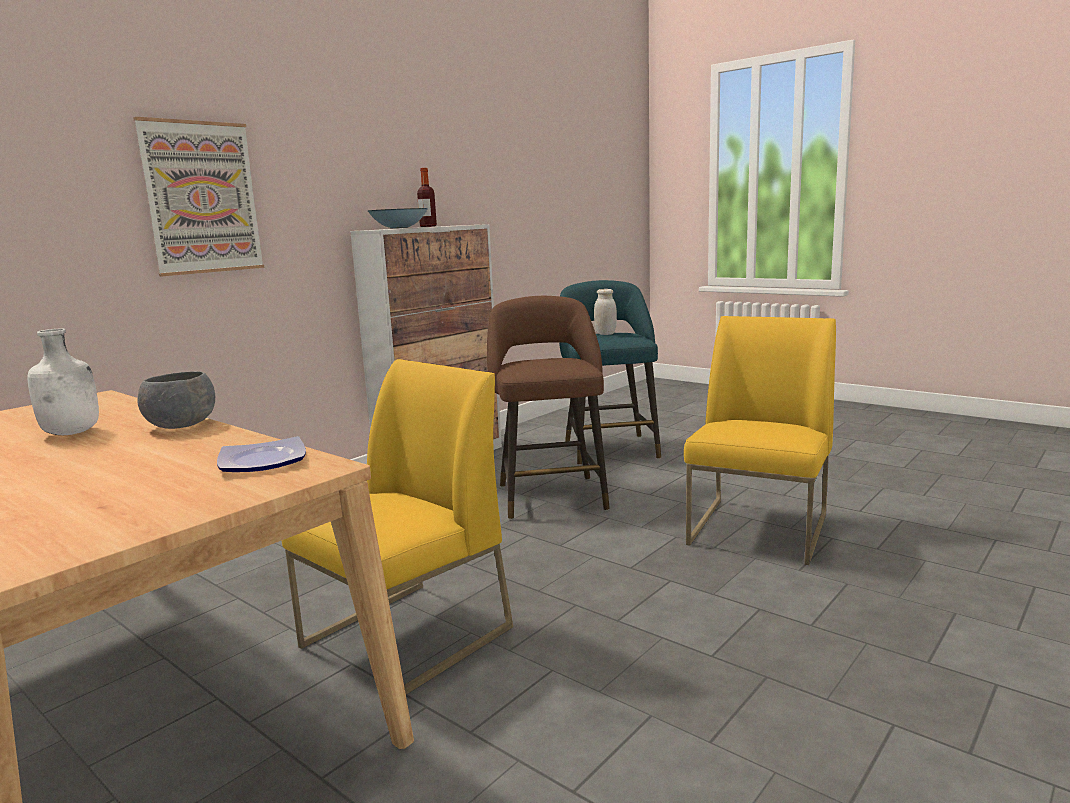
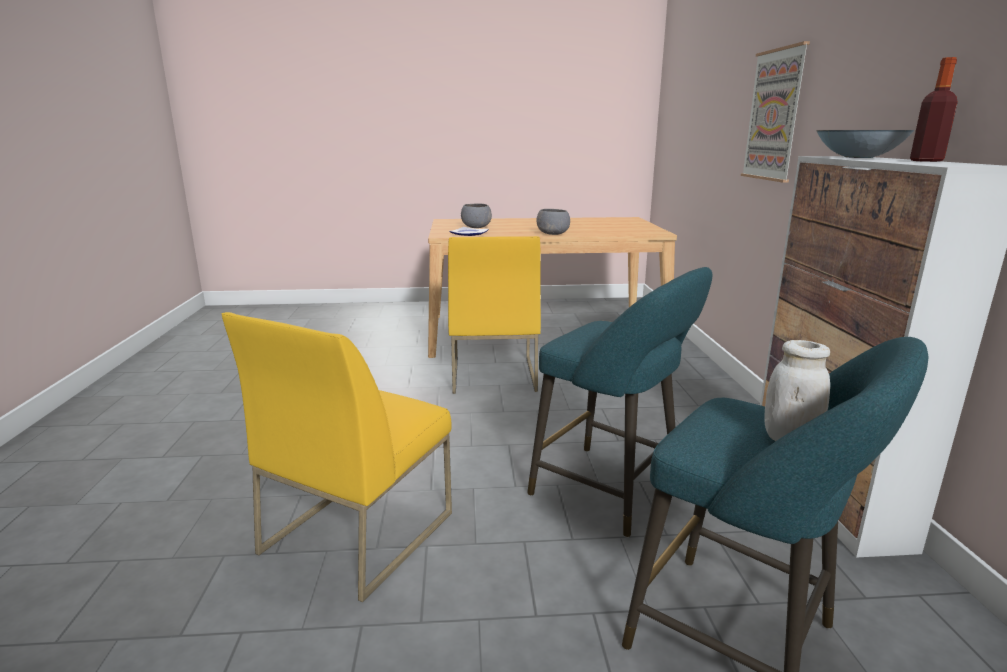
camera: 135 degrees right, 5 degrees up
white bottle [27,329,99,435] -> none
brown stool [487,296,610,520] -> turquoise stool [527,267,712,538]
yellow chair [684,316,836,565] -> yellow chair turned 45 degrees clockwise [221,312,452,602]
none -> grey bowl [461,203,492,228]

